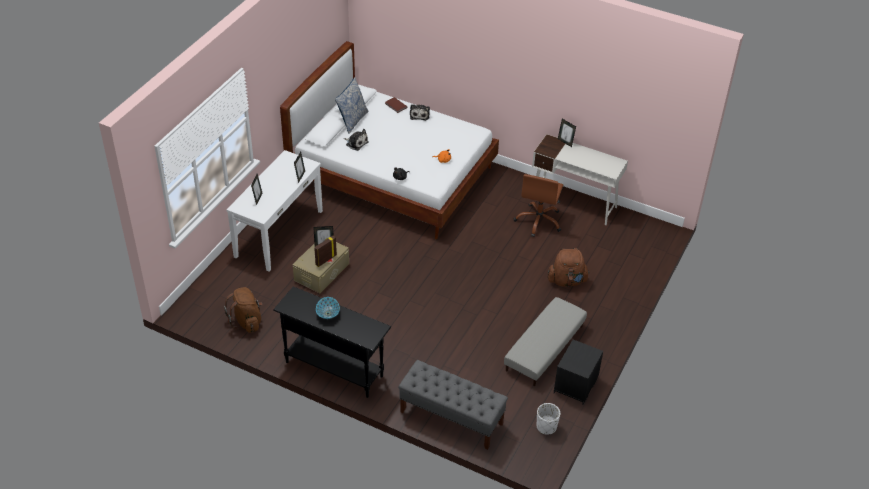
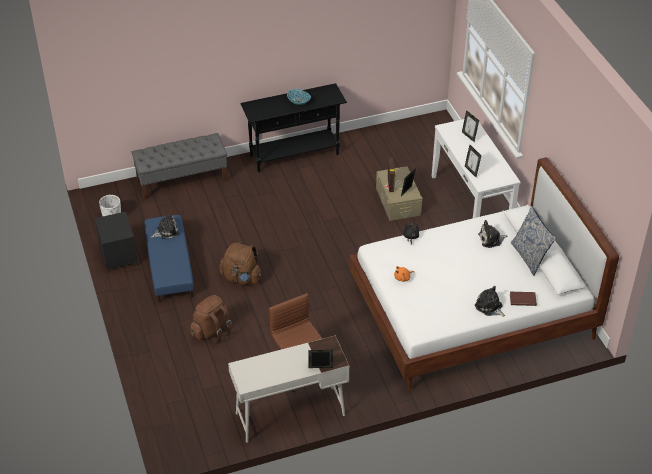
camera: 135 degrees right, 0 degrees up
brown backpack [224,287,262,333] -> brown backpack moved to [220,242,261,285]
grey ottoman [504,297,587,386] -> blue ottoman [145,215,194,302]
none -> plush toy [151,213,179,239]

